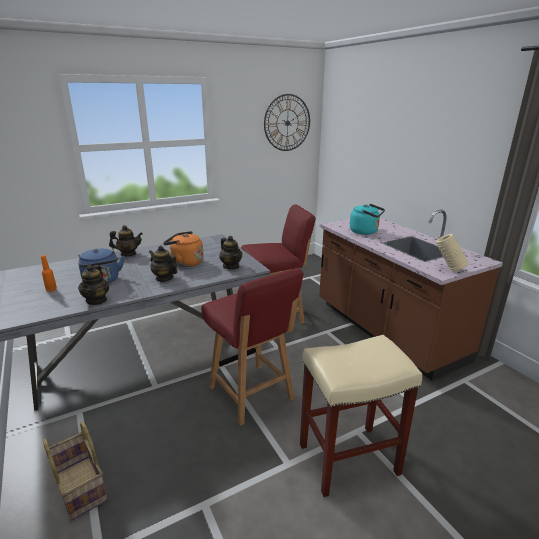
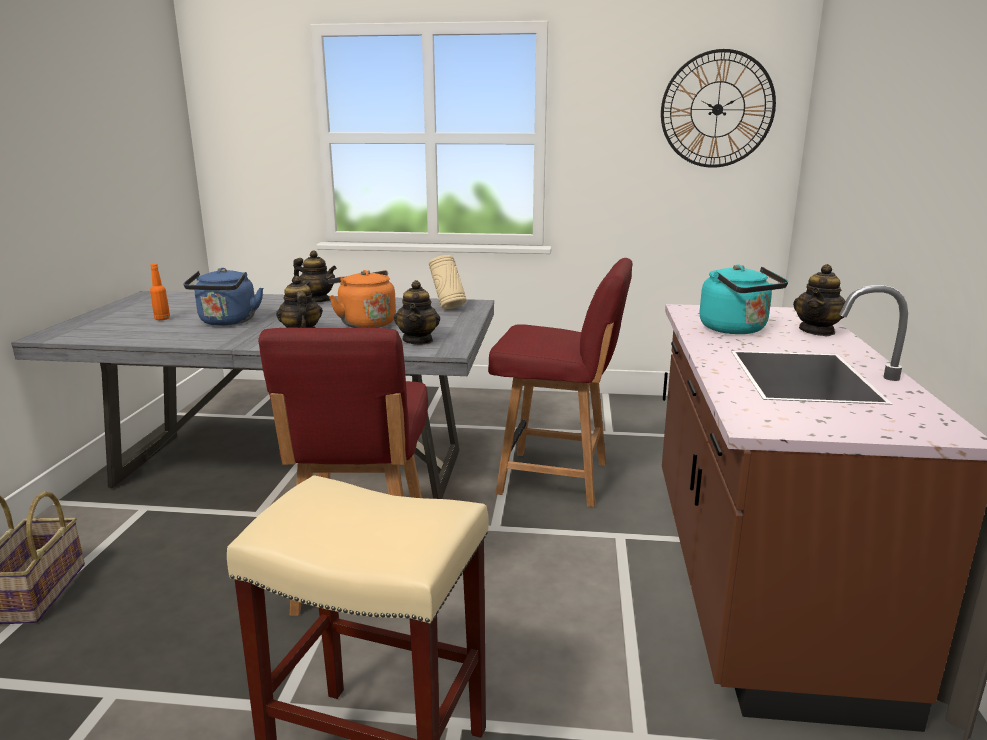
camera: 35 degrees right, 5 degrees down
teapot [78,265,109,305] -> teapot moved to [793,264,845,336]
beige vase [436,234,468,271] -> beige vase moved to [429,255,467,309]

